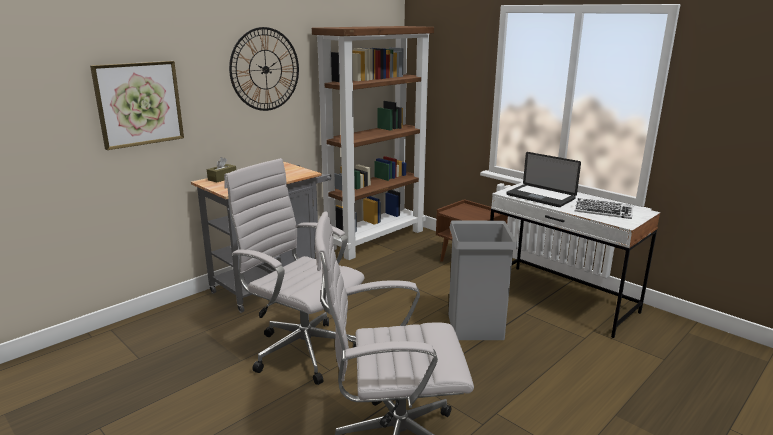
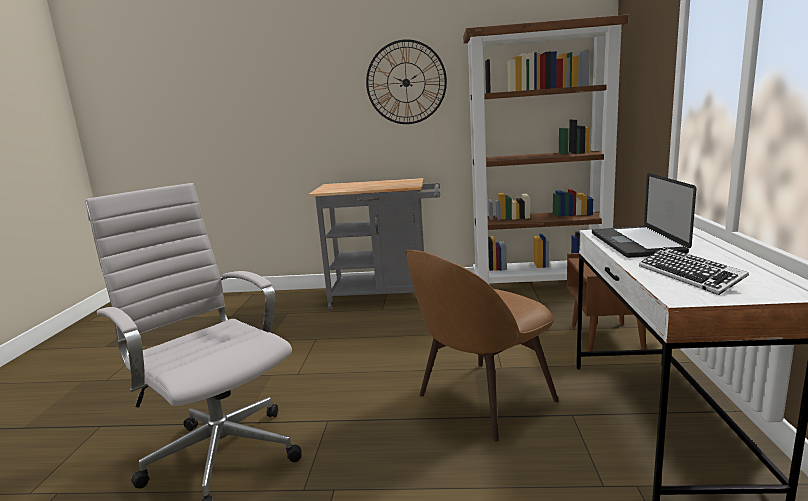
camera: 50 degrees right, 5 degrees down
picture [90,61,184,150] -> none
brown tissue box [207,157,236,183] -> none
white office chair [224,158,365,385] -> none
grey trash can [448,221,517,340] -> brown chair [405,250,559,441]

